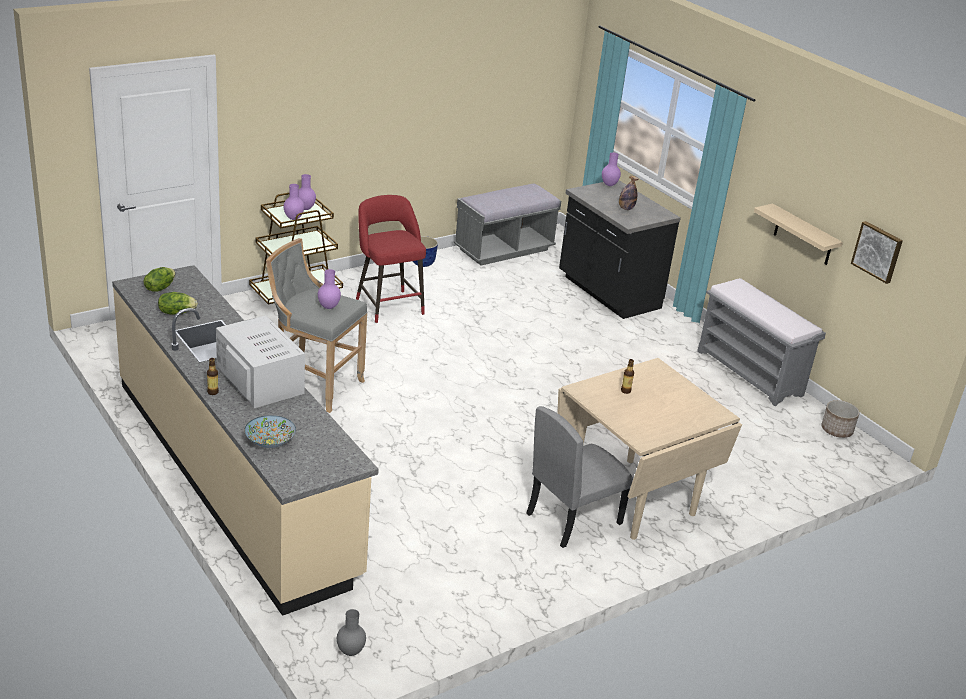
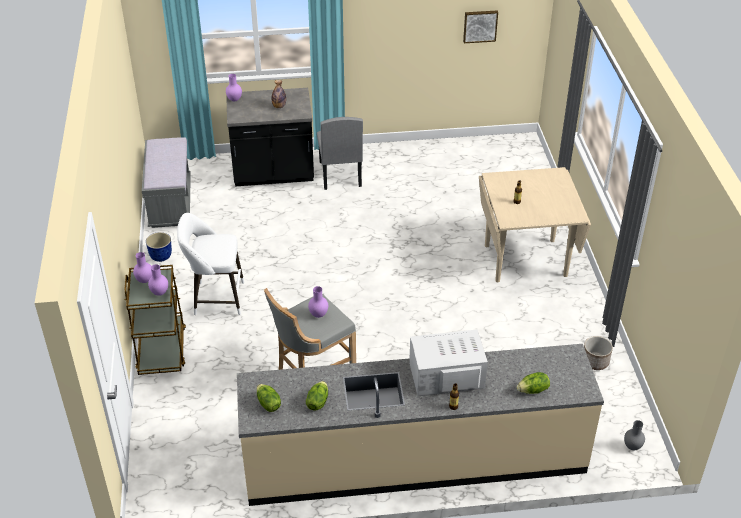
camera: 60 degrees left, 10 degrees up
bowl [244,415,296,448] -> lettuce [517,372,550,394]
red stool [356,195,426,323] -> white stool [177,213,245,315]
grey chair [526,406,633,548] -> grey chair moved to [317,117,363,190]
grey bench [697,278,826,406] -> none
beige shelf [754,204,843,265] -> none
planter [822,400,860,438] -> planter moved to [584,336,613,370]

